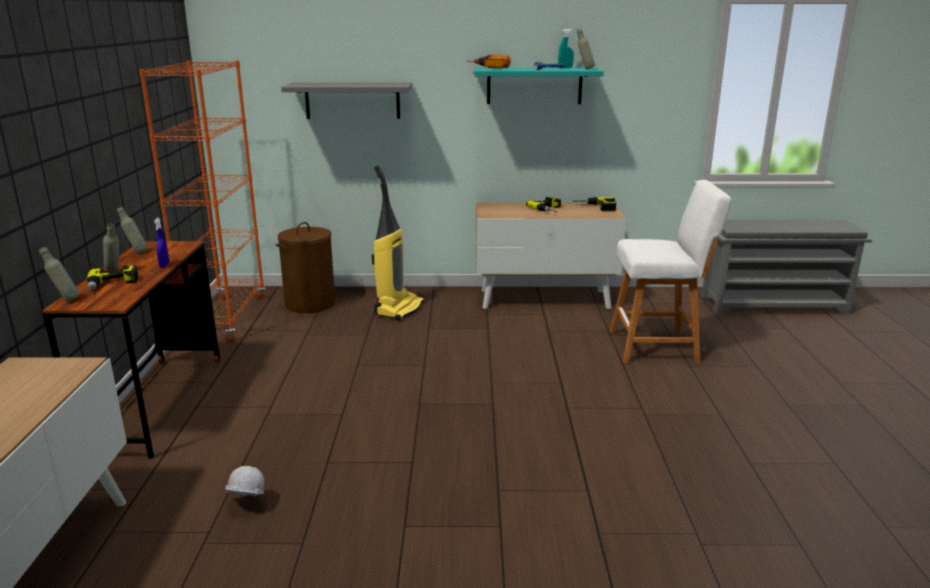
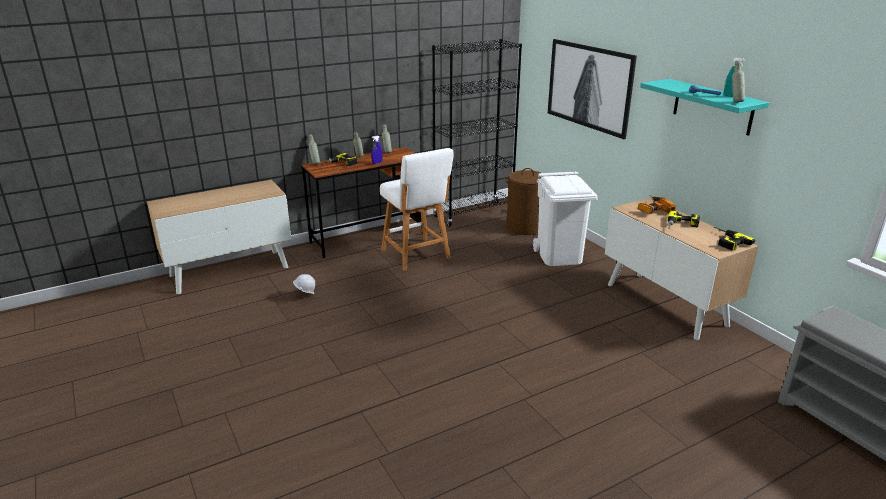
camera: 60 degrees right, 5 degrees up
orange bookcase [139,60,265,341] -> black bookcase [432,39,522,227]
grey shelf [281,83,412,119] -> picture [548,39,637,139]
vacuum cleaner [372,165,424,321] -> white trash can [533,171,598,266]
power drill [467,55,511,68] -> power drill moved to [638,196,676,214]
white stool [610,180,731,363] -> white stool moved to [380,148,454,271]

